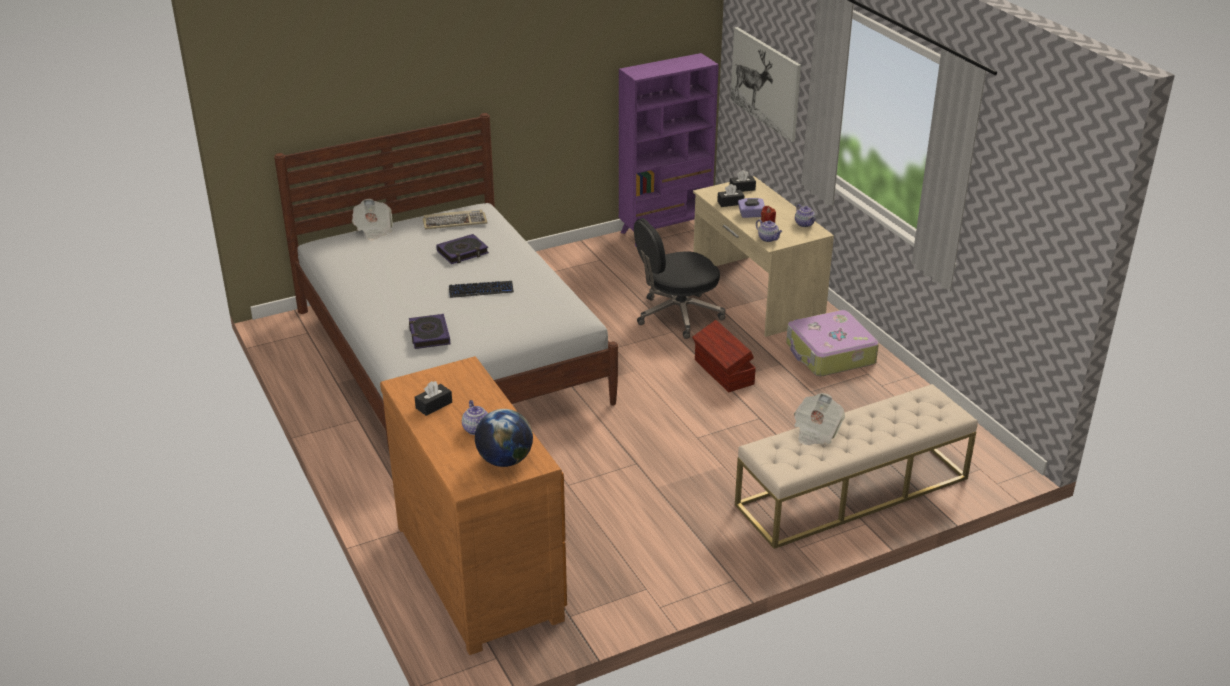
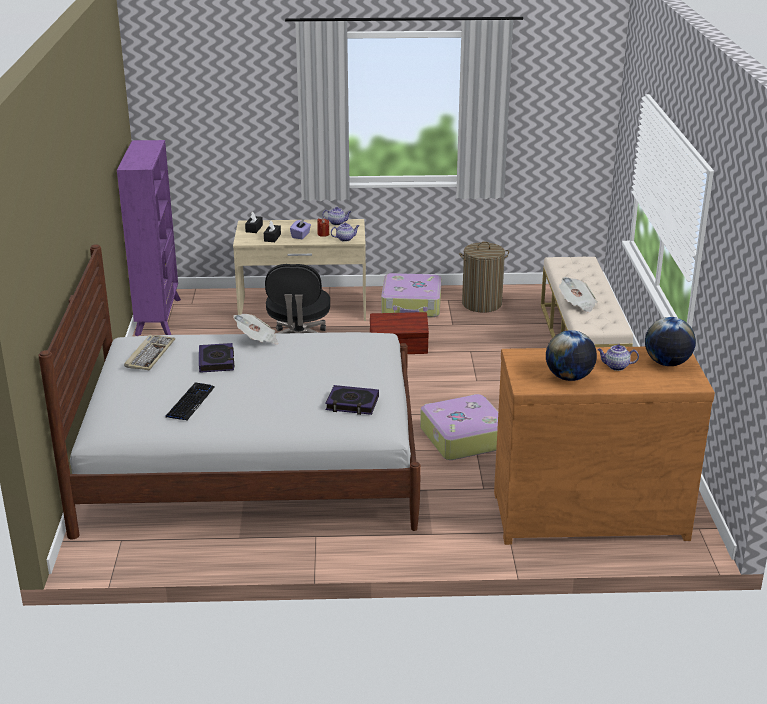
camera: 65 degrees left, 5 degrees down
newspaper [352,199,393,241] -> newspaper moved to [233,314,278,344]
black tissue box [415,381,452,416] -> globe [546,330,597,381]
keyboard [449,281,514,298] -> keyboard moved to [165,382,215,420]
picture [730,27,801,142] -> none
none -> suitcase [420,394,498,460]
none -> laundry basket [459,241,509,313]

